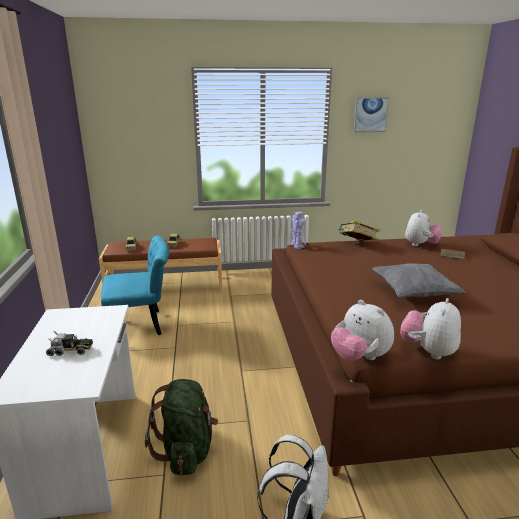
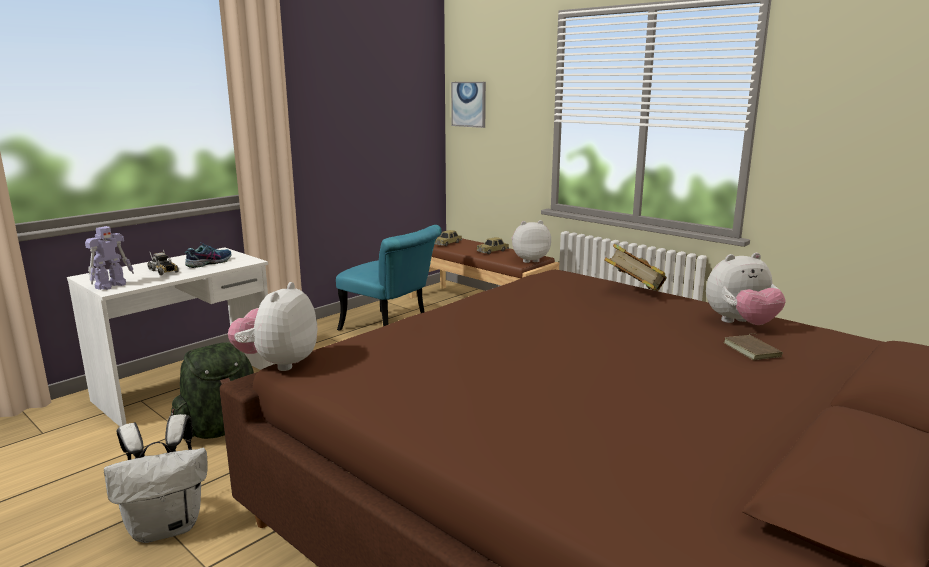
camera: 50 degrees right, 5 degrees down
toy robot [291,212,306,249] -> toy robot moved to [85,226,134,290]
picture [354,97,389,132] -> picture moved to [451,82,486,128]
grey pillow [372,263,466,298] -> none
plush toy [400,298,461,359] -> plush toy moved to [512,220,551,263]
none -> shoe [185,241,231,268]

